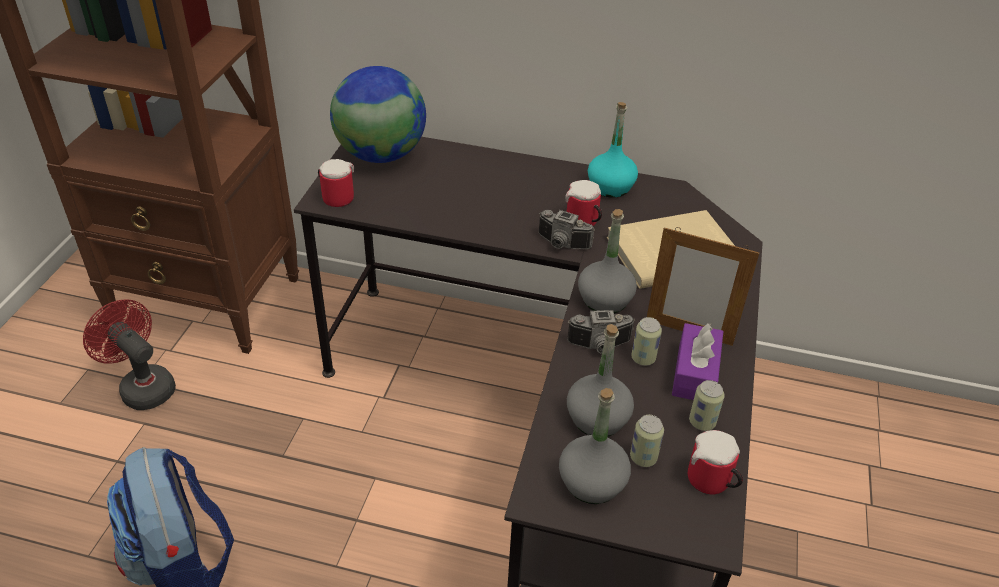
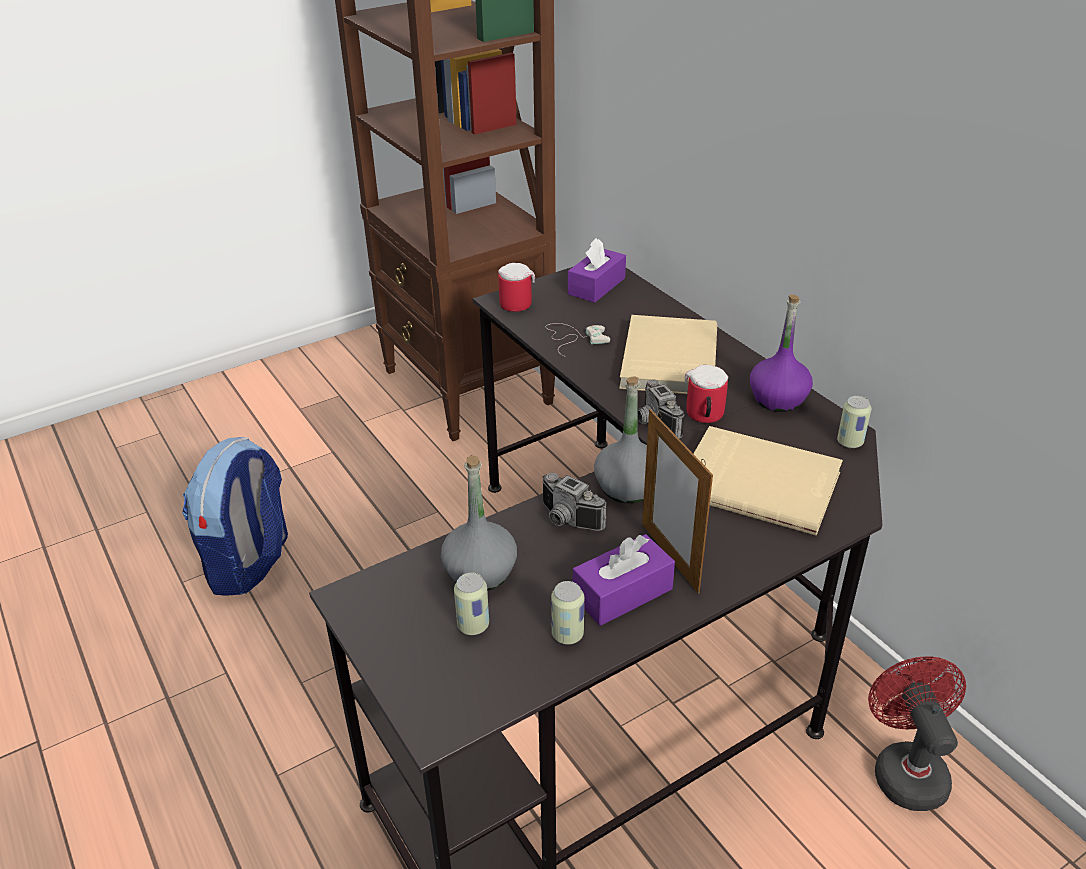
camera: 45 degrees right, 5 degrees down
red fan [83,299,176,410] -> red fan moved to [868,656,966,811]
globe [330,66,426,163] -> purple tissue box [568,238,626,303]
grey bottle [559,388,631,504] -> none
turquoise bottle [588,102,638,198] -> purple bottle [750,294,813,412]
can [631,317,662,366] -> can moved to [837,396,871,448]
mug [688,430,743,494] -> none
none -> white game controller [545,323,610,357]
none -> beige book [619,315,717,394]

